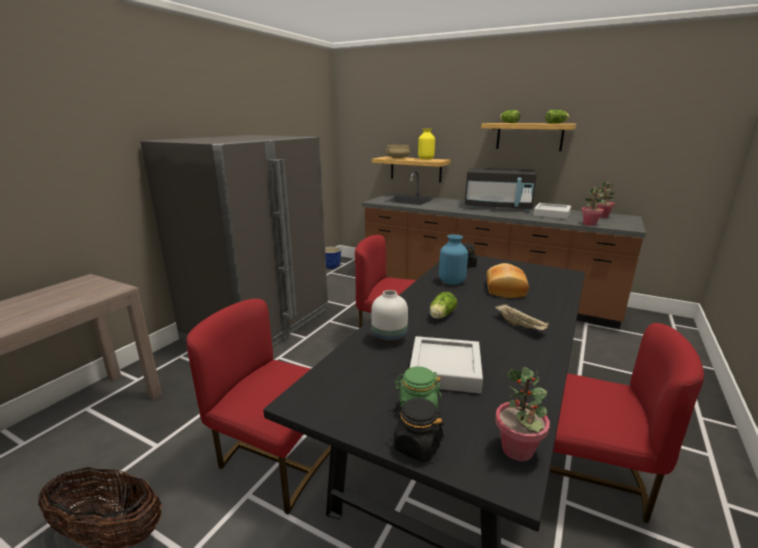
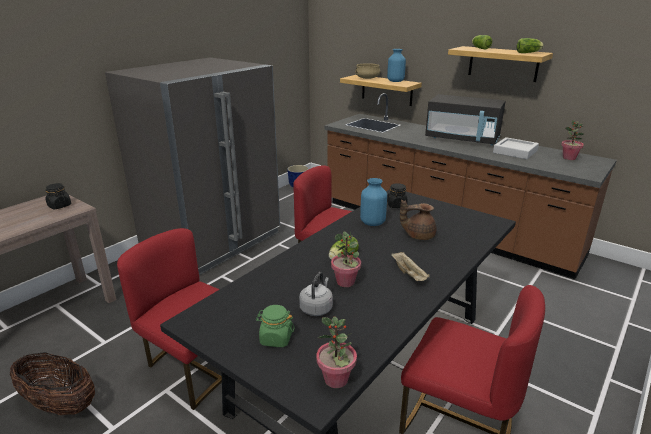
camera: 10 degrees right, 5 degrees up
white vase [371,290,408,345] -> none
black jar [393,398,444,462] -> black jar moved to [45,183,71,209]
grey tray [410,336,483,393] -> grey kettle [299,272,333,316]
yellow vase [418,129,435,160] -> blue vase [387,49,406,82]
bread [487,263,529,298] -> brown teapot [400,200,436,240]
potted plant [581,187,605,226] -> potted plant moved to [331,231,361,287]

